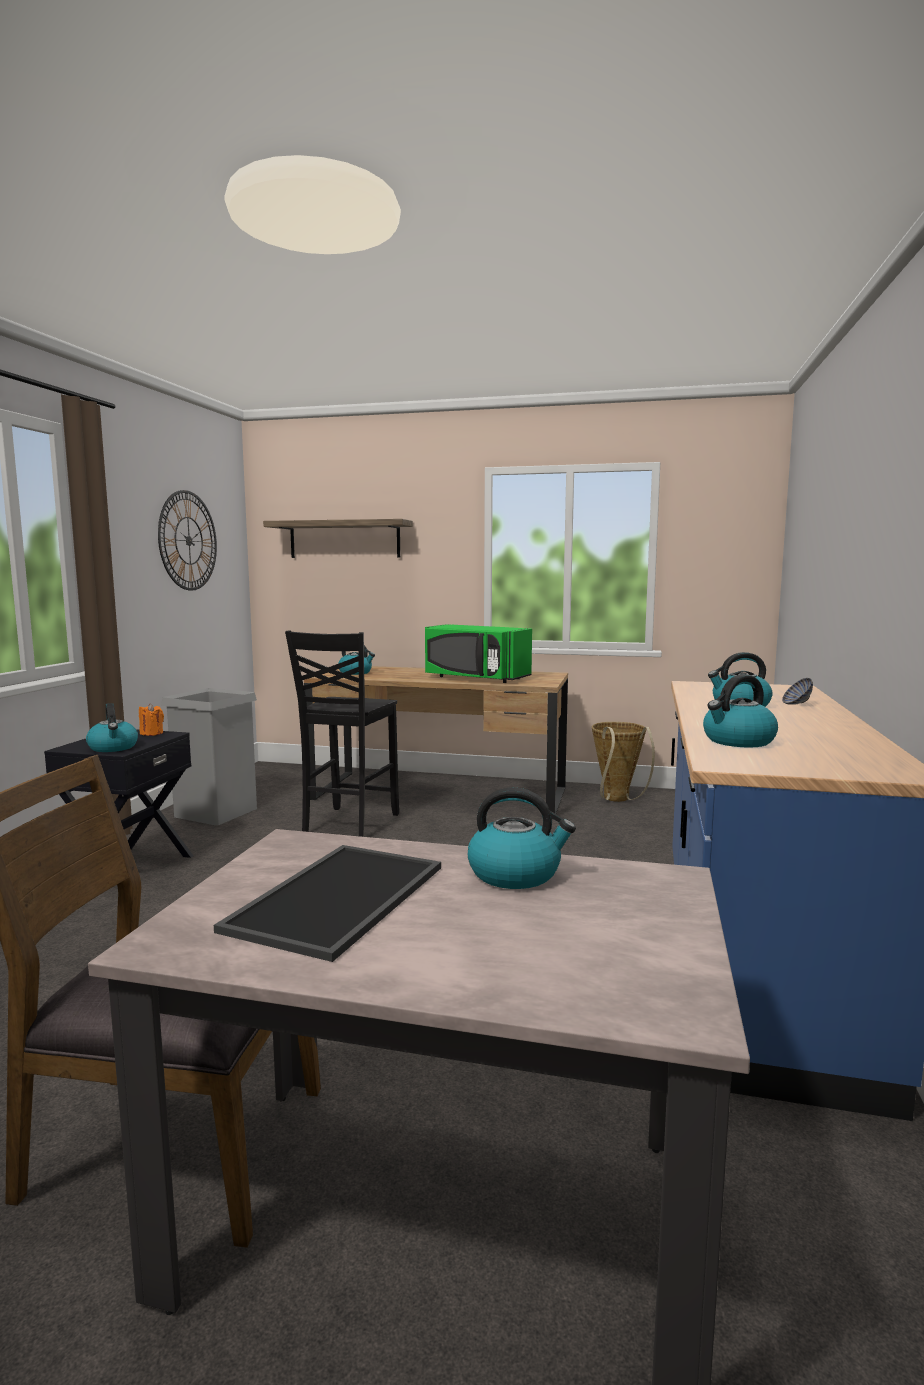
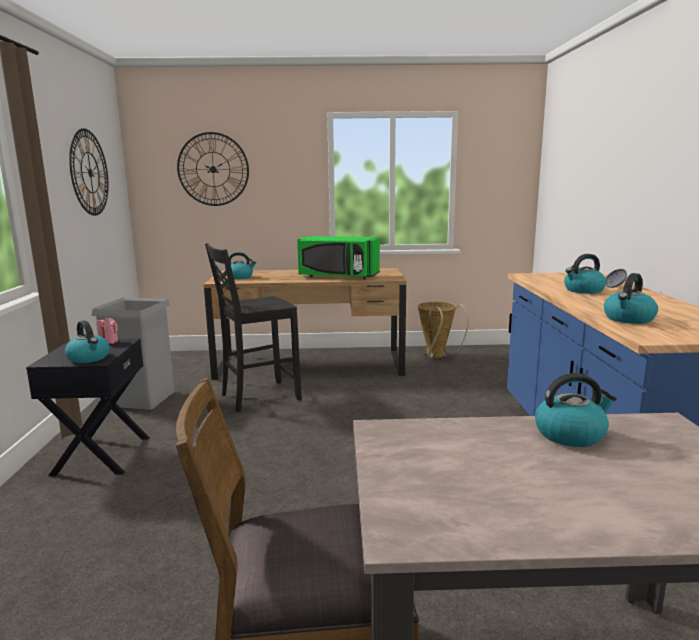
camera: 15 degrees left, 5 degrees up
orange candle [139,704,164,736] -> pink candle [97,317,118,344]
tray [214,845,441,962] -> none
shelf [263,519,413,558] -> wall clock [177,132,249,206]
black chair [285,630,399,837] -> black chair turned 60 degrees clockwise [205,243,302,412]

